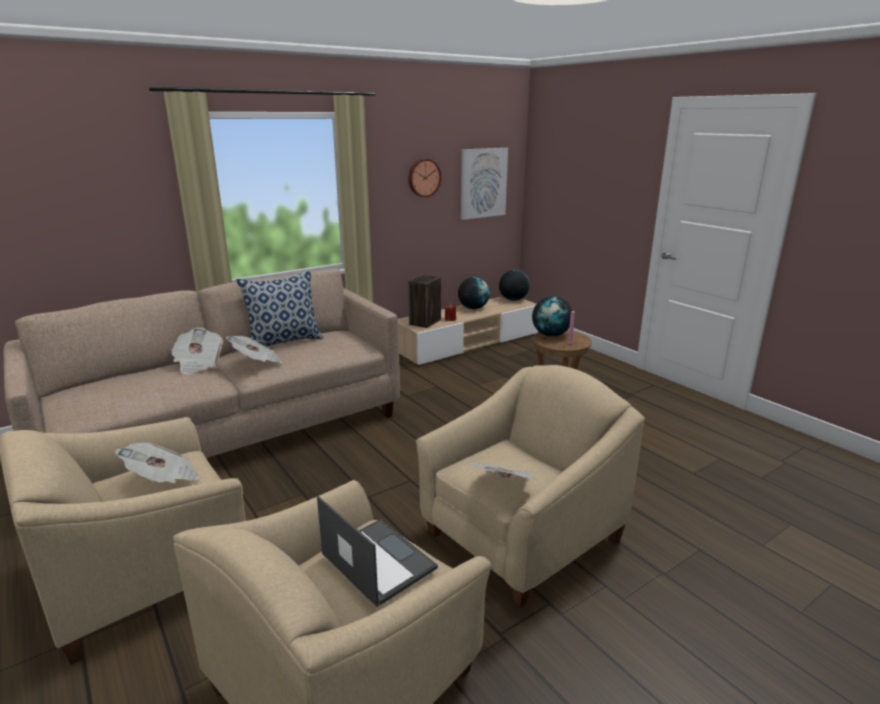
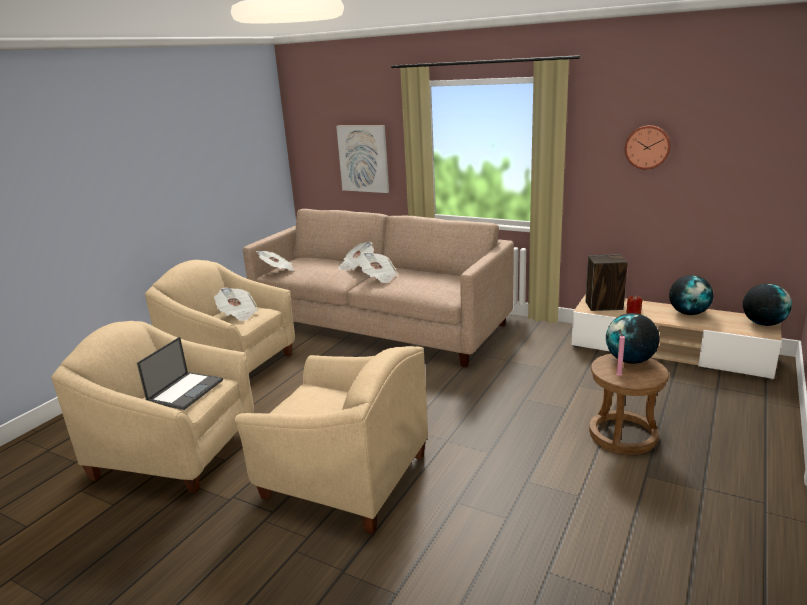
camera: 65 degrees right, 0 degrees up
pillow [236,269,323,347] -> none
picture [461,148,508,220] -> picture moved to [336,126,389,193]
newspaper [468,462,536,480] -> newspaper moved to [256,251,295,271]

